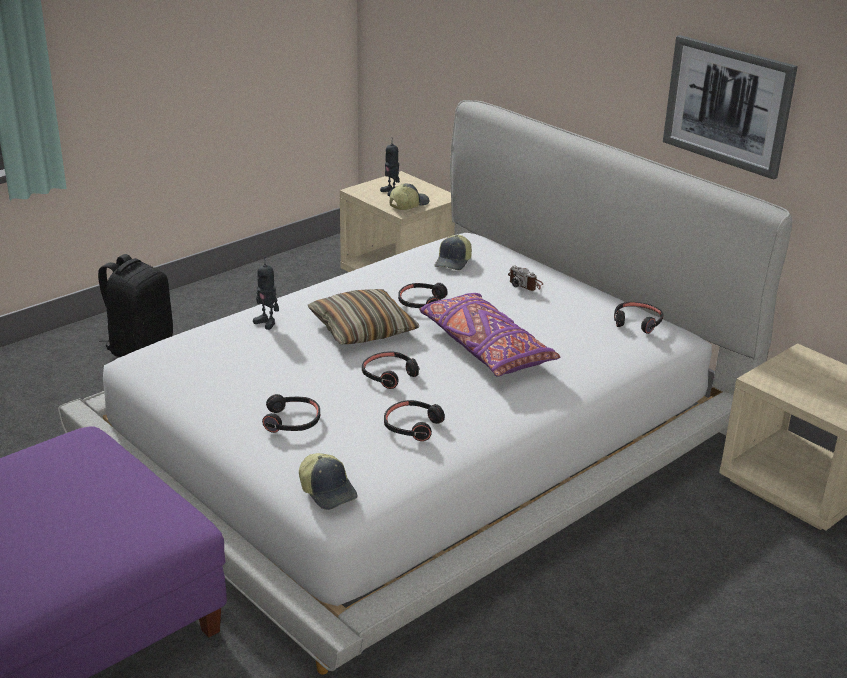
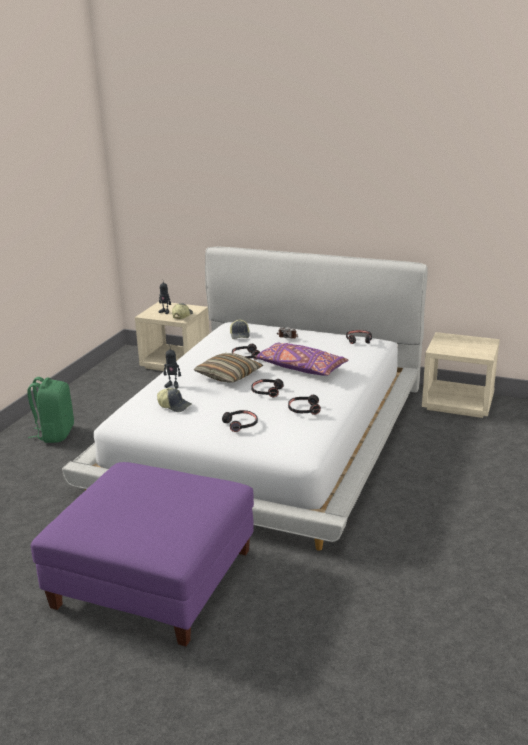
camera: 25 degrees left, 5 degrees down
black backpack [98,254,173,357] -> green backpack [27,377,74,443]
cap [299,453,358,510] -> cap moved to [157,388,191,412]
picture [663,35,798,179] -> none

